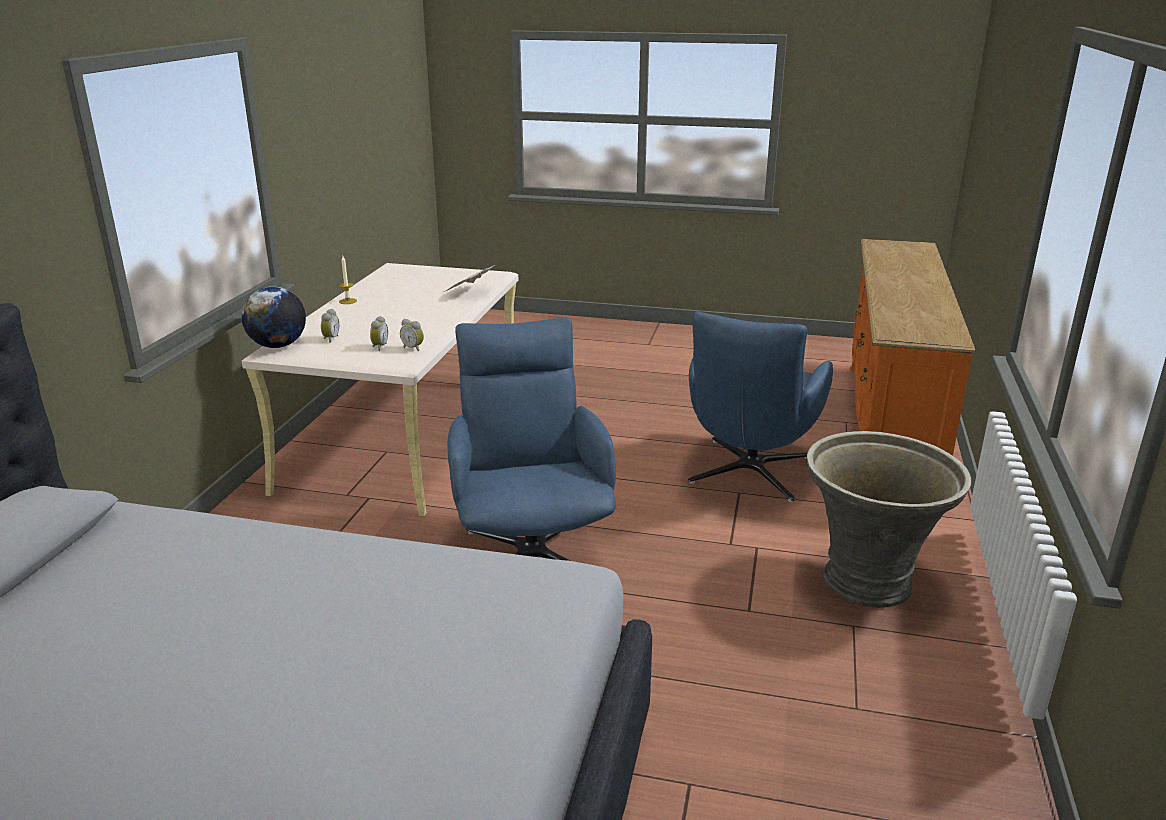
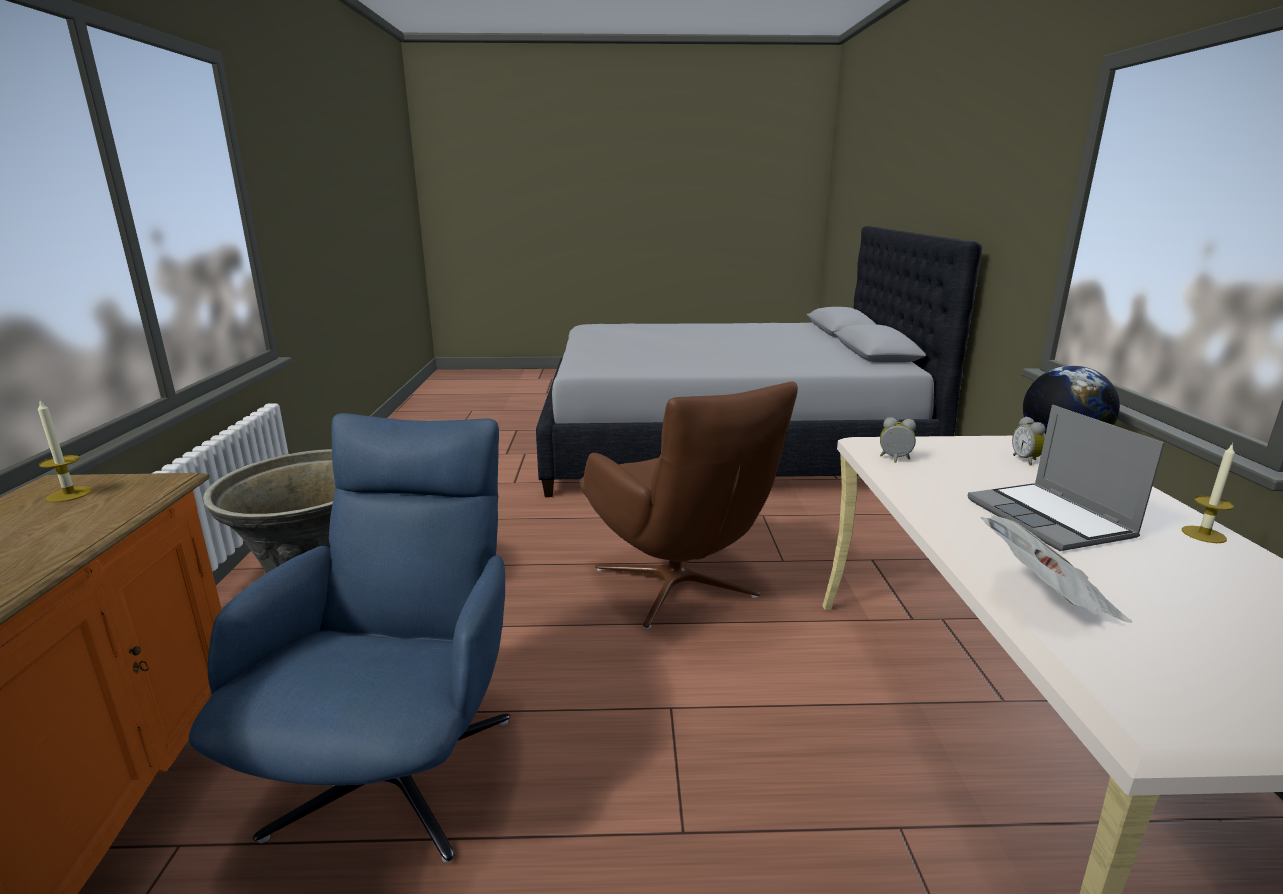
camera: 165 degrees right, 5 degrees down
alarm clock [370,316,388,351] -> none
blue armchair [447,317,616,561] -> brown armchair [580,382,798,629]
none -> candle [38,400,93,502]
none -> laptop [968,405,1164,551]

